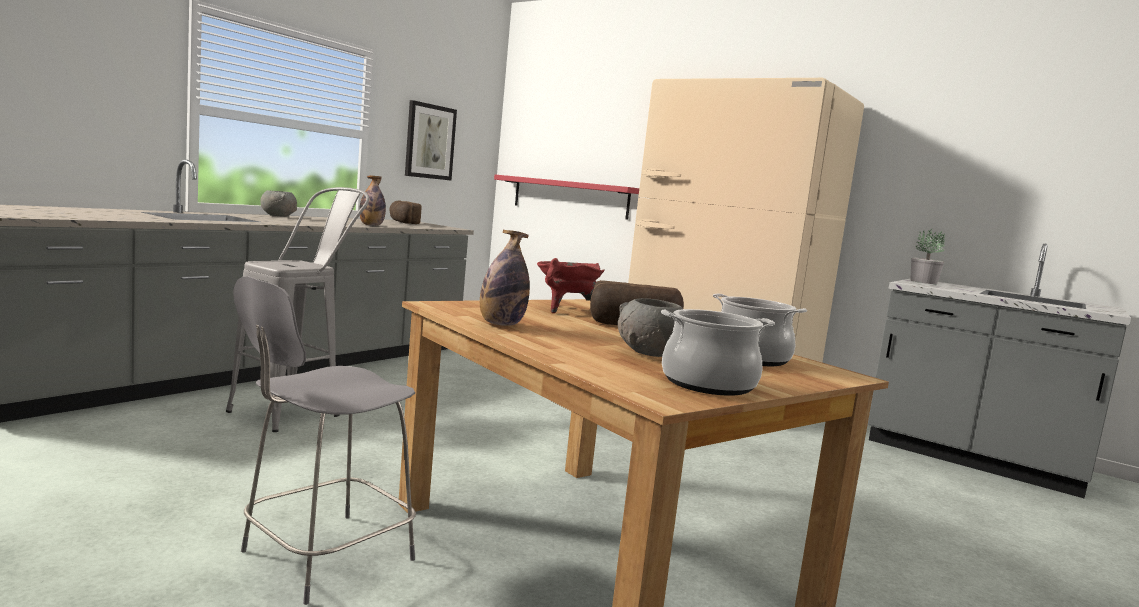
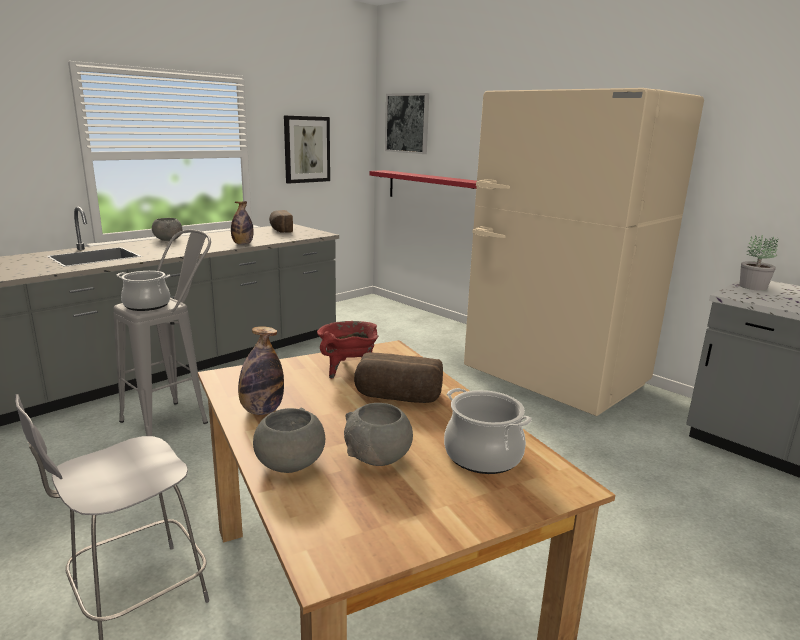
camera: 10 degrees right, 10 degrees up
cooking pot [661,309,775,396] -> cooking pot moved to [117,271,170,311]
none -> grey bowl [253,408,325,473]
none -> picture [385,93,429,154]

